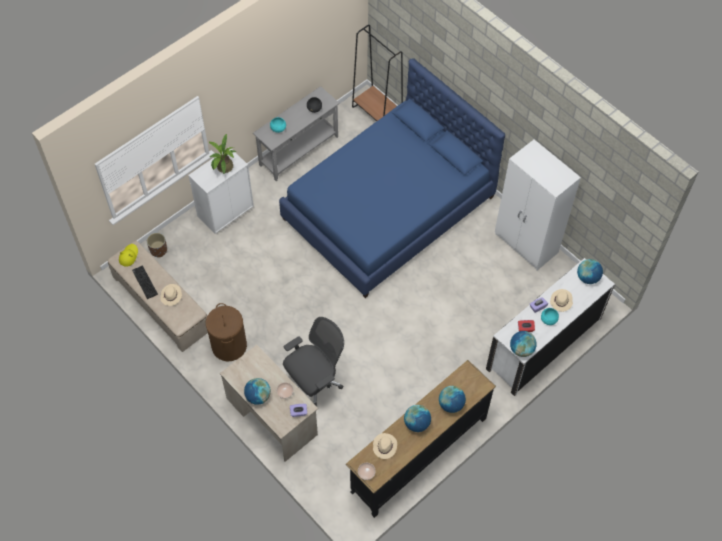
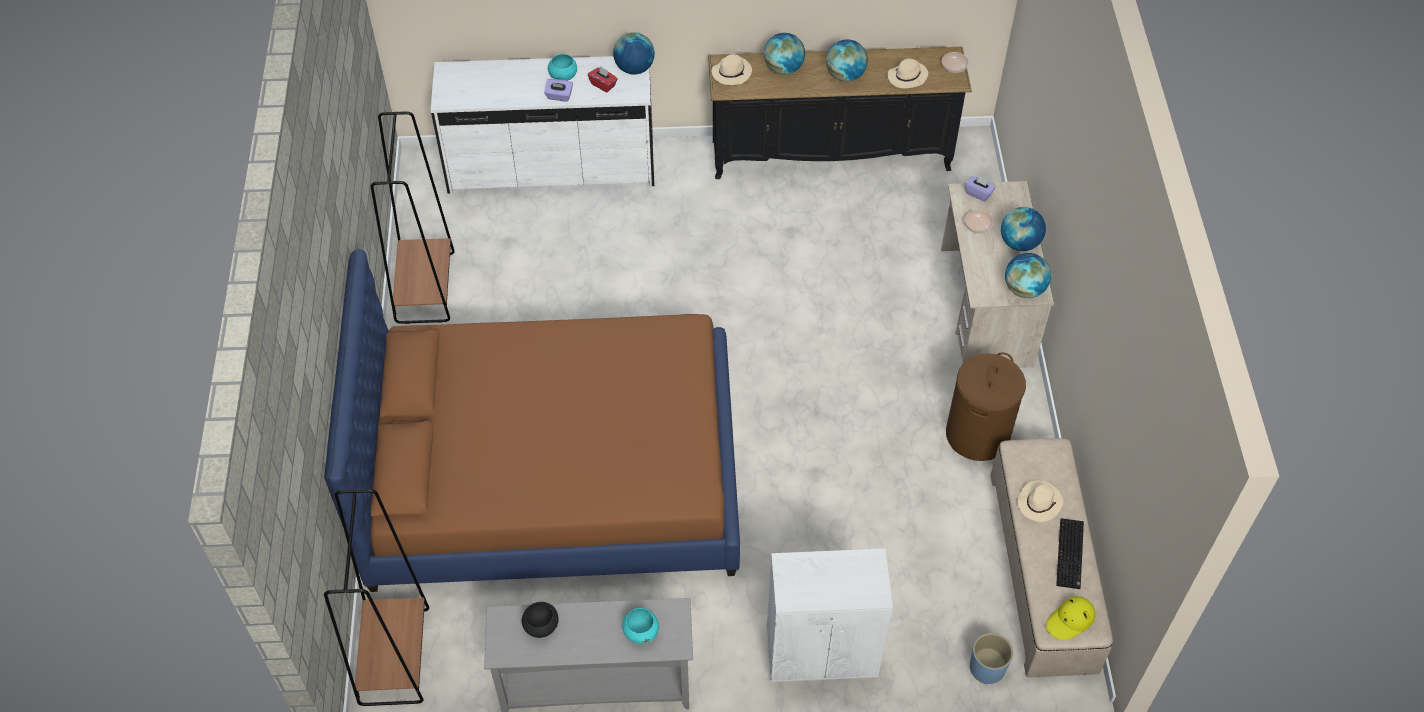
camera: 140 degrees left, 5 degrees down
brown planter [147,233,167,257] -> blue planter [970,633,1013,684]
potted plant [209,134,236,174] -> none
blue bed [279,58,505,298] -> brown bed [324,249,740,592]
office chair [283,317,344,406] -> none
white wardrobe [495,140,581,270] -> clothes rack [371,111,454,324]
beige hat [550,289,573,312] -> beige hat moved to [711,54,752,85]
globe [577,259,603,284] -> globe moved to [1005,253,1051,298]

